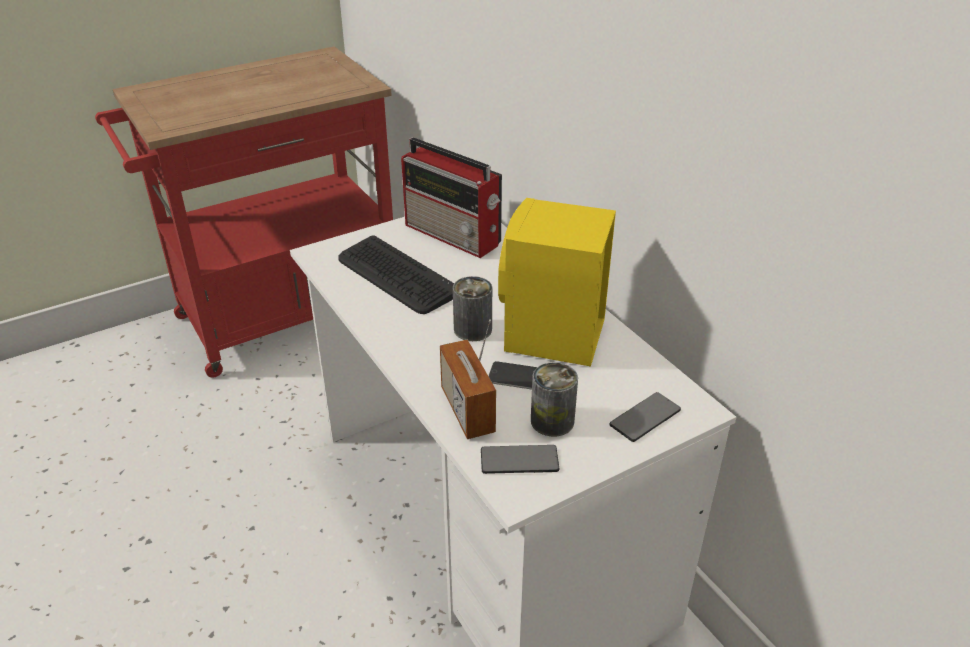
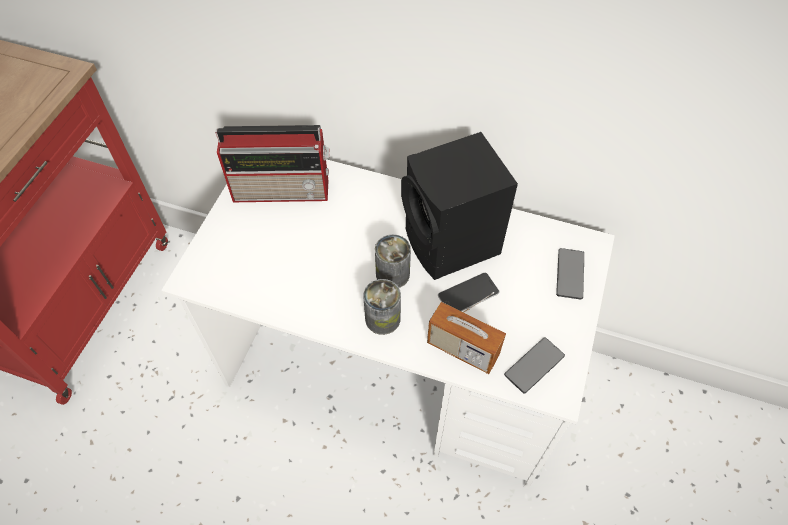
camera: 40 degrees left, 20 degrees up
keyboard [338,235,454,314] -> none
yellow speaker [498,198,616,366] -> black speaker [401,132,518,280]
can [531,362,578,437] -> can moved to [363,279,401,335]

